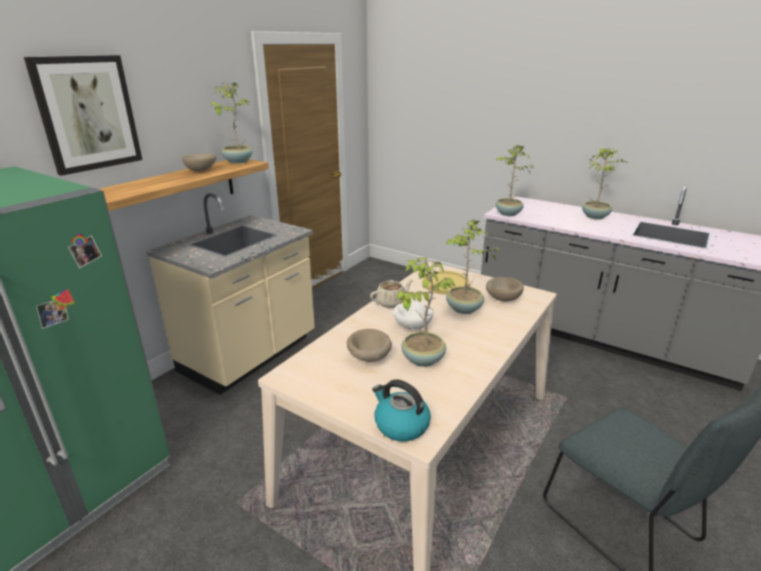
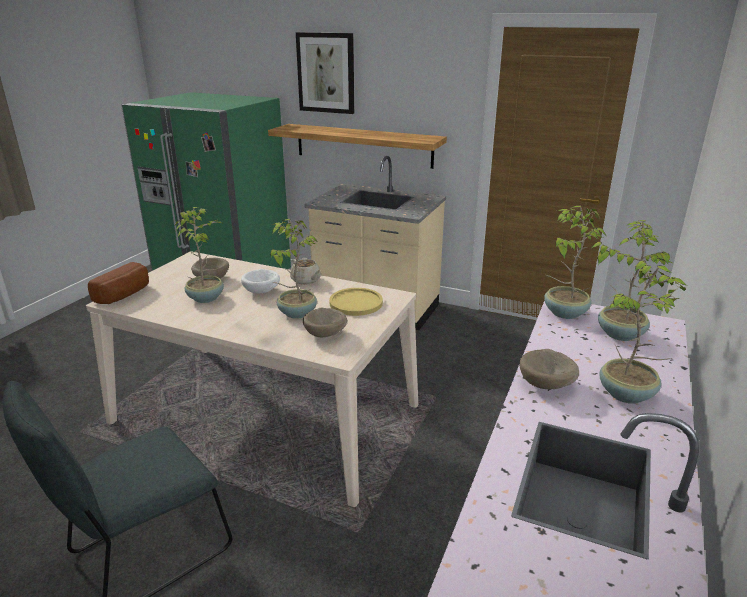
camera: 80 degrees right, 0 degrees up
beige bowl [182,153,216,172] -> beige bowl moved to [519,349,579,389]
potted plant [211,82,253,164] -> potted plant moved to [592,220,672,341]
kettle [372,379,431,441] -> bread [88,262,149,304]

